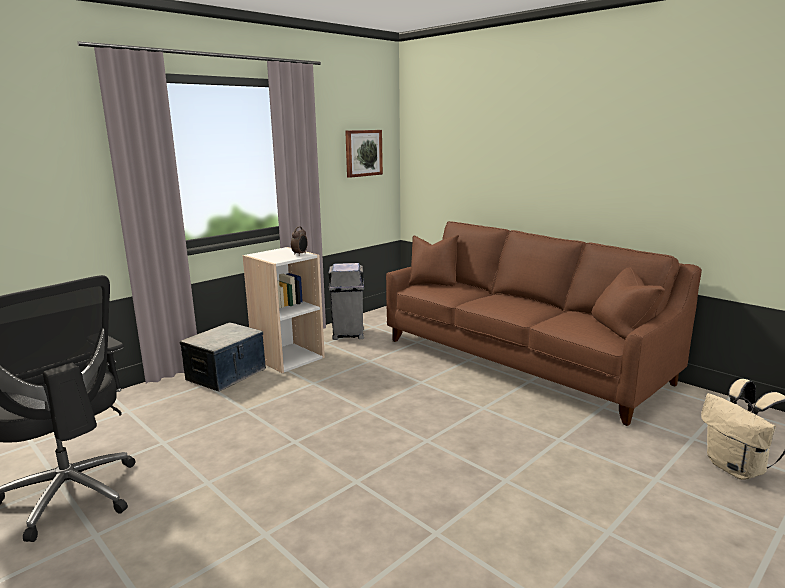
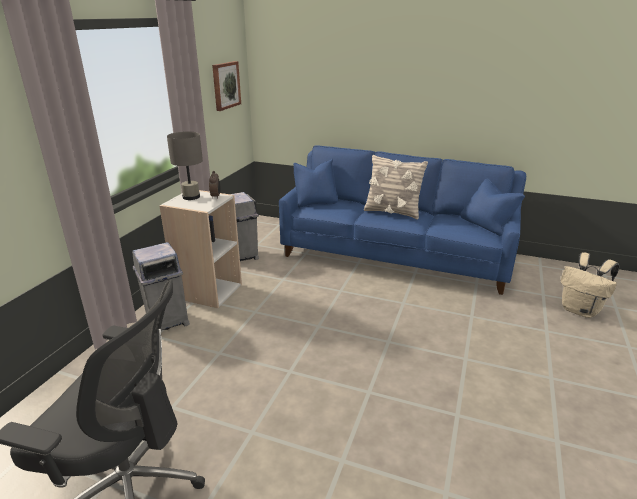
camera: 25 degrees left, 10 degrees up
storage box [180,323,266,392] -> grey trash can [132,242,190,330]
brown sofa [386,221,702,426] -> blue sofa [279,145,526,295]
none -> grey table lamp [167,131,203,200]
none -> beige pillow [364,155,428,220]

